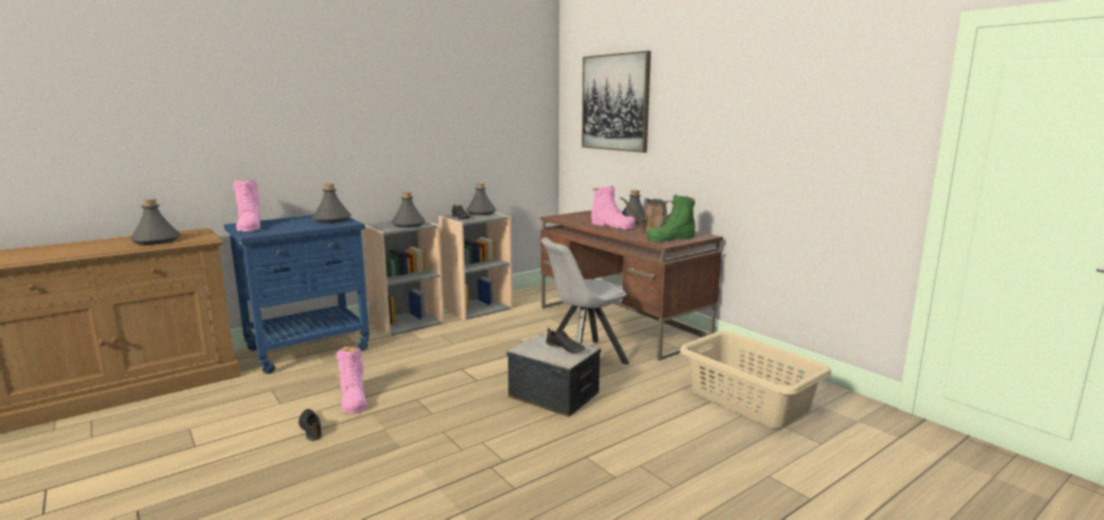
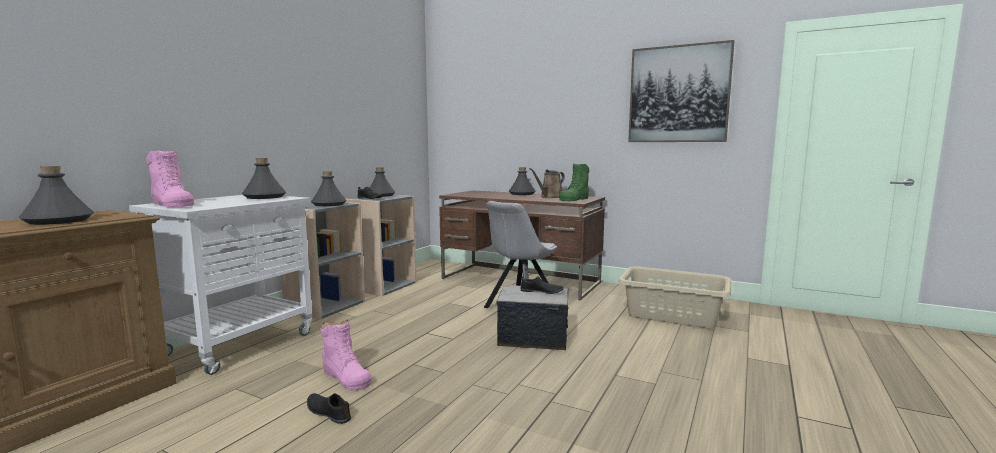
camera: 25 degrees left, 5 degrees down
blue cart [224,215,369,374] -> white cart [129,195,312,375]
picture [582,51,651,153] -> picture moved to [628,40,734,142]
pink boot [591,185,636,229] -> none

